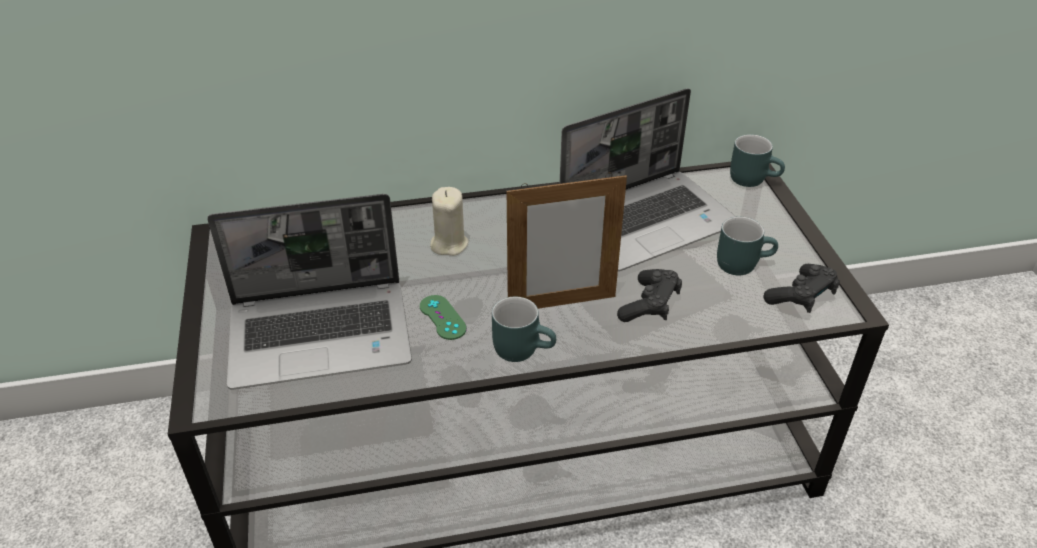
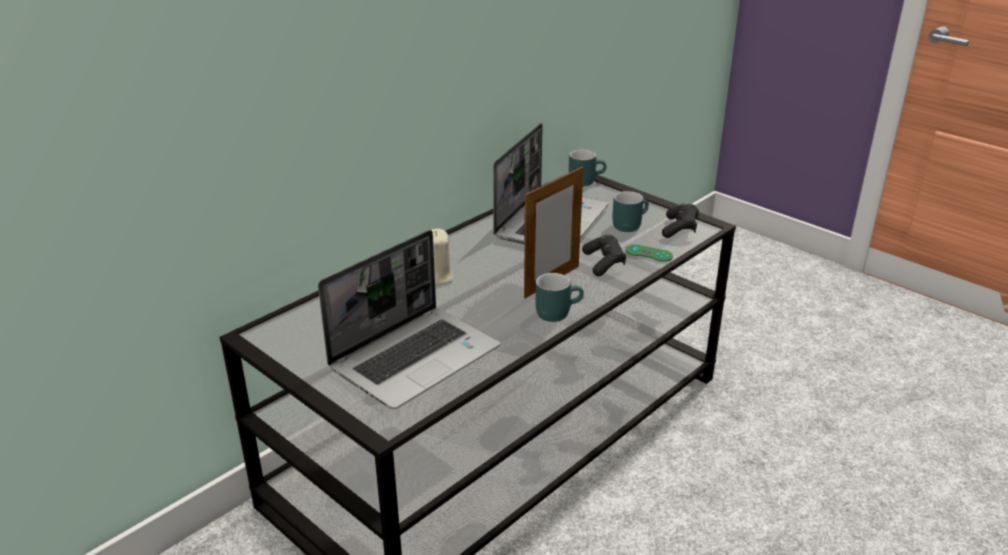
camera: 35 degrees left, 10 degrees down
green game controller [420,295,467,340] -> green game controller moved to [626,244,673,262]

